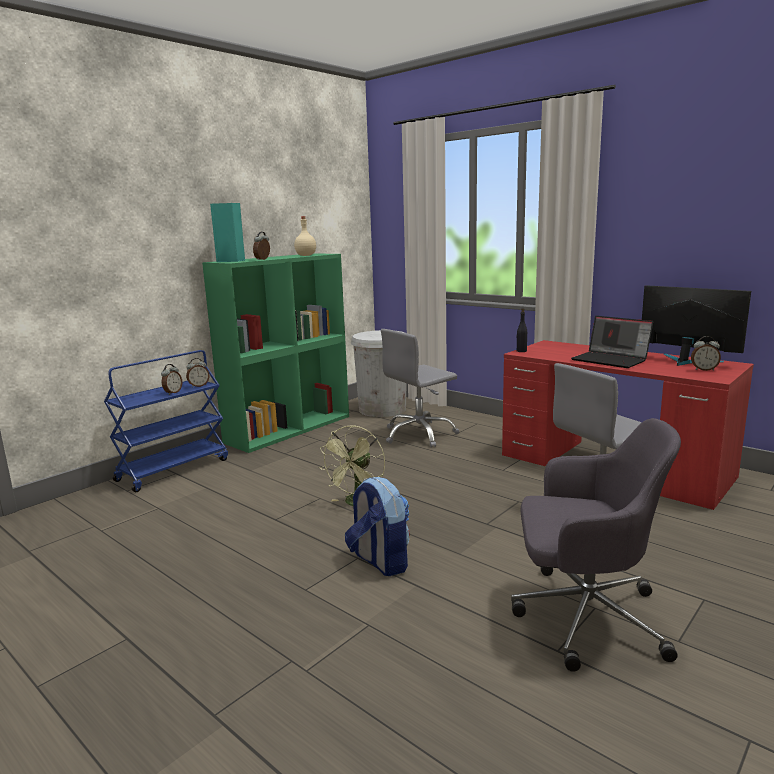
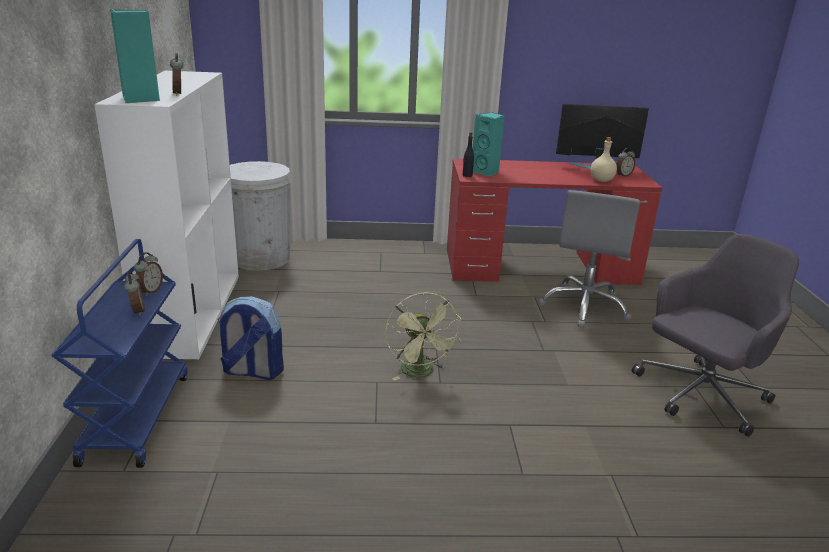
camera: 45 degrees left, 10 degrees up
green bookcase [202,253,349,453] -> white bookcase [94,71,239,359]
beige bottle [294,216,316,256] -> beige bottle moved to [590,137,617,182]
backpack [345,477,409,576] -> backpack moved to [218,296,284,380]
grey office chair [381,329,459,447] -> none
laptop [571,316,653,368] -> none
none -> turquoise speaker [472,112,505,177]

